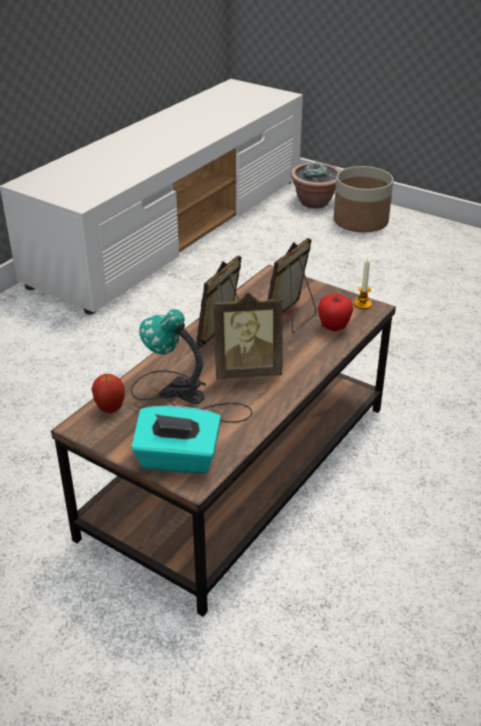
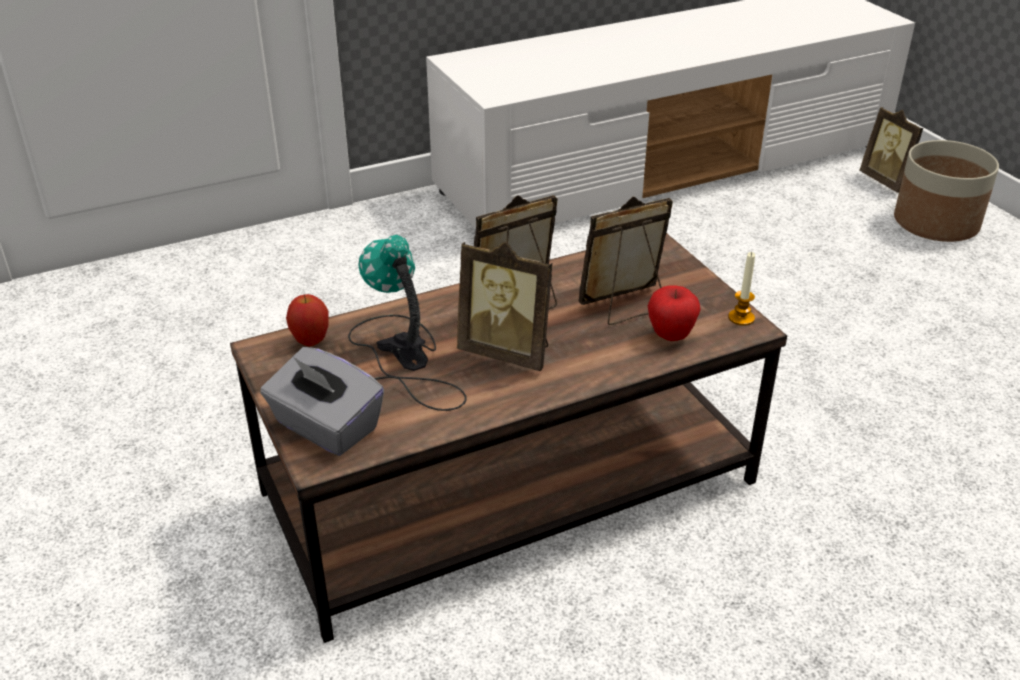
camera: 30 degrees right, 0 degrees up
turquoise tissue box [131,406,221,474] -> grey tissue box [260,347,384,456]
potted plant [291,161,340,209] -> picture frame [860,107,924,193]

